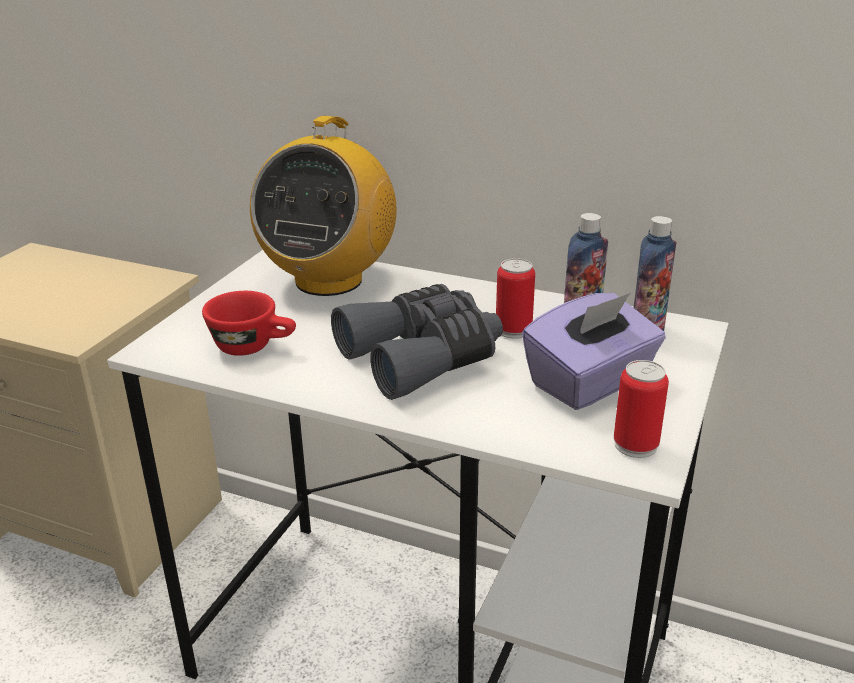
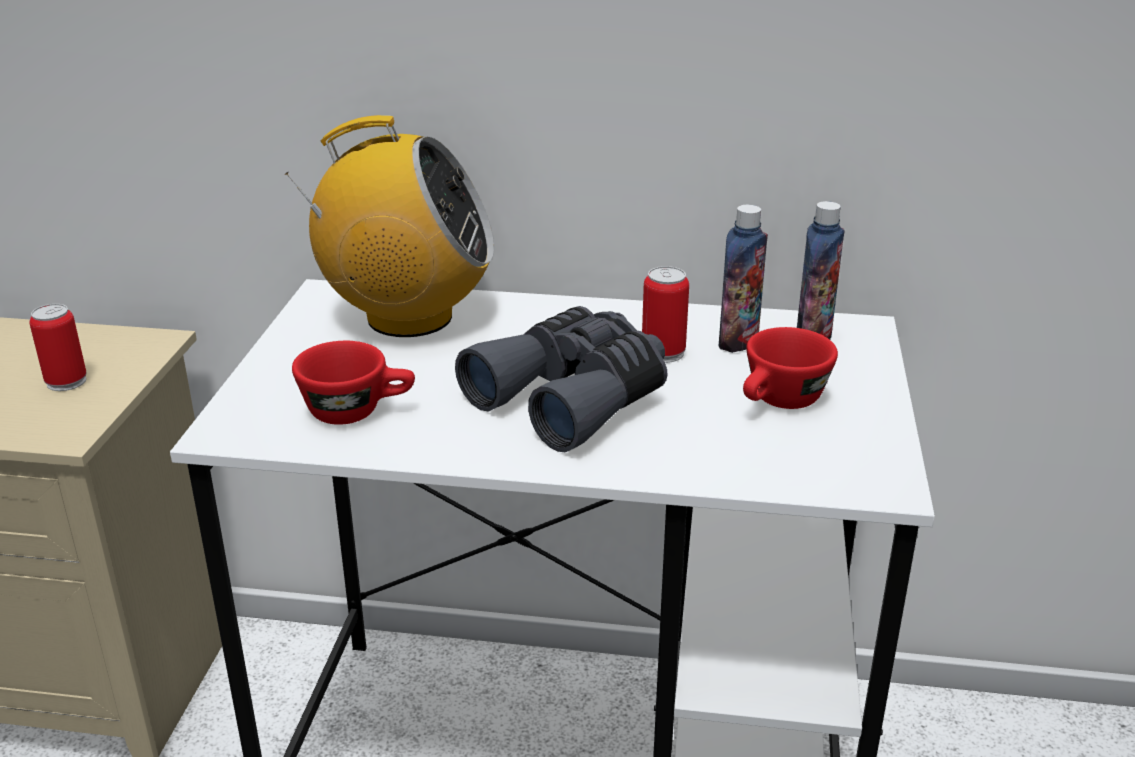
camera: 15 degrees left, 0 degrees up
radio [250,116,397,296] -> radio turned 90 degrees counterclockwise [285,115,494,337]
purple tissue box [522,293,666,410] -> red cup [743,327,838,409]
can [614,360,669,458] -> can moved to [29,304,87,391]

